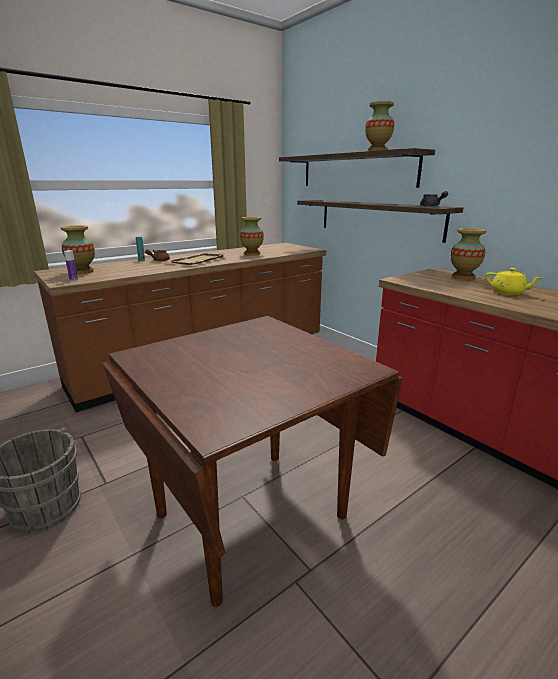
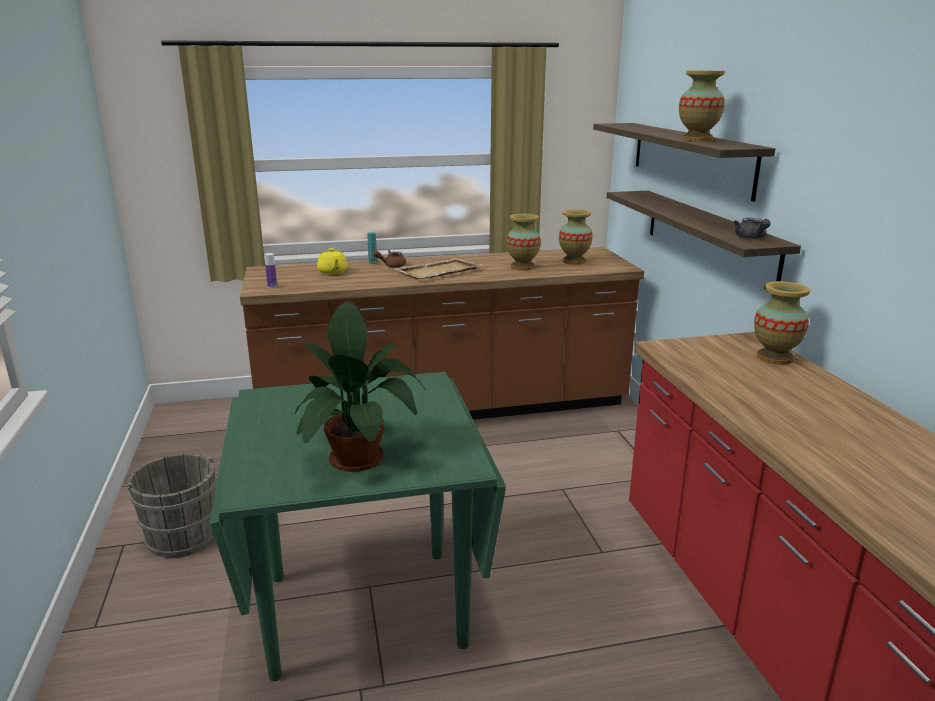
camera: 25 degrees right, 0 degrees up
vase [60,225,95,274] -> vase moved to [559,209,593,265]
brown dining table [103,316,403,607] -> green dining table [209,372,506,681]
yellow teapot [485,268,543,295] -> yellow teapot moved to [317,248,348,274]
none -> potted plant [295,301,426,472]

